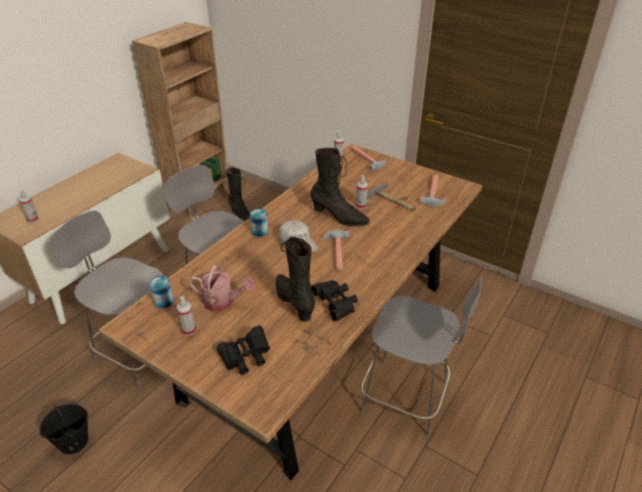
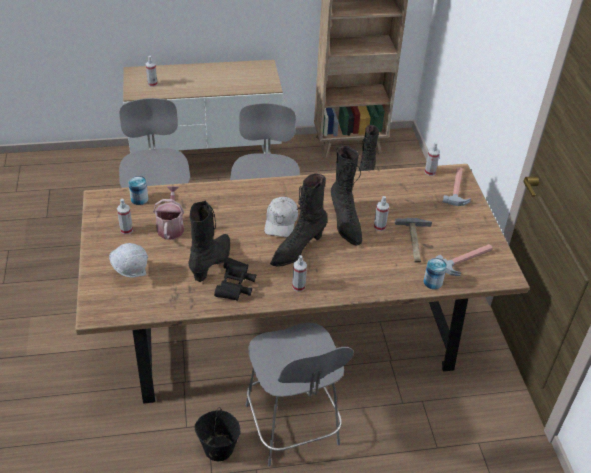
camera: 45 degrees right, 5 degrees up
black bucket [40,404,88,454] -> black bucket moved to [194,407,241,461]
watering can [188,265,254,311] -> watering can turned 150 degrees counterclockwise [153,186,184,240]
black binoculars [217,326,270,375] -> white hard hat [109,243,148,278]
can [250,209,268,237] -> can moved to [424,258,447,290]
hammer [322,230,349,271] -> black boot [270,174,328,267]
none -> spray bottle [292,255,307,292]

